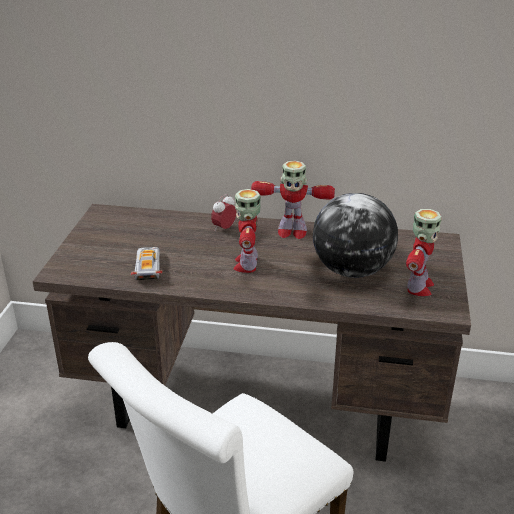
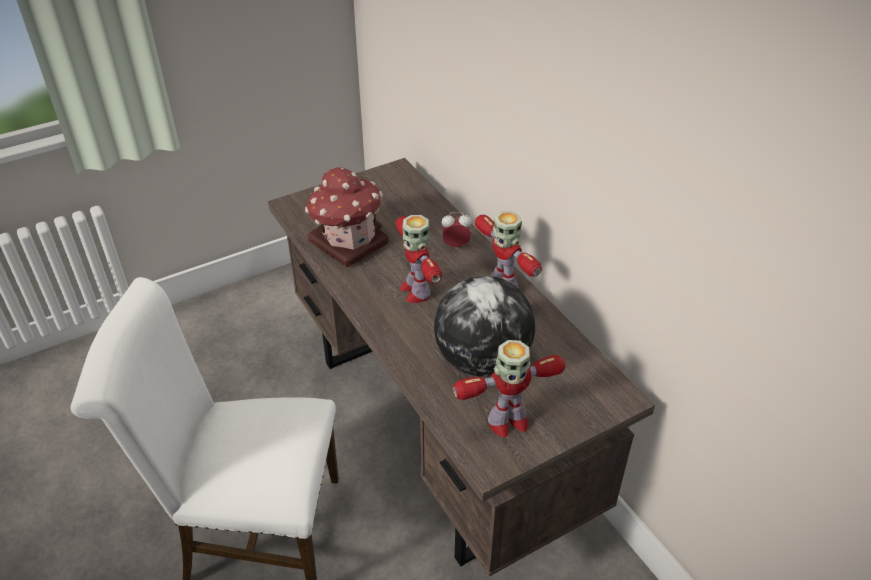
camera: 50 degrees right, 10 degrees up
toy car [131,247,162,280] -> toy house [305,167,389,268]
toy robot [233,189,261,273] -> toy robot turned 75 degrees counterclockwise [396,215,442,303]

